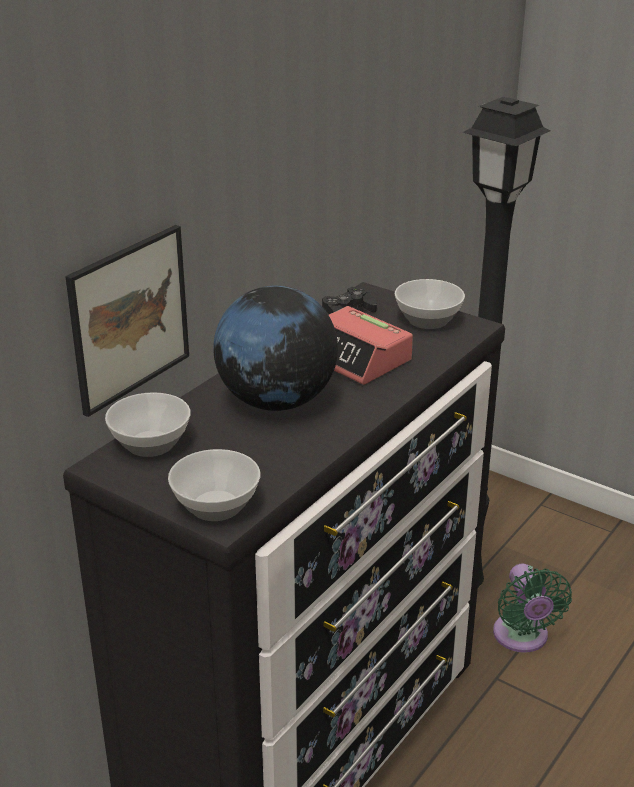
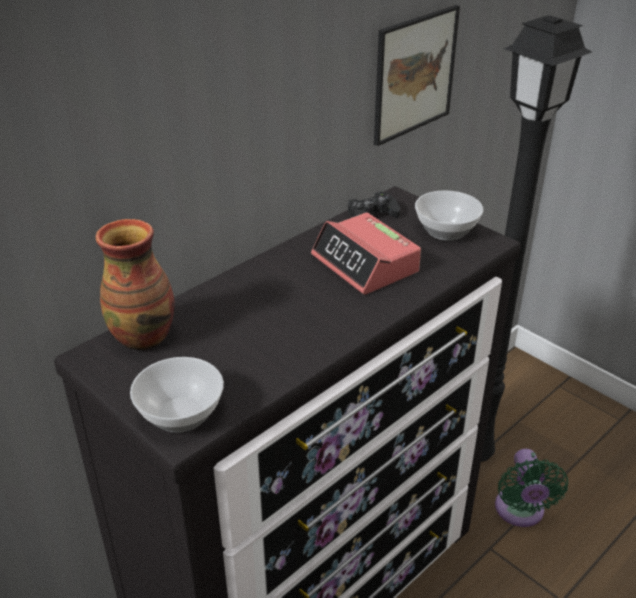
camera: 10 degrees right, 5 degrees up
picture [65,225,189,417] -> picture moved to [374,5,460,146]
bowl [105,392,191,457] -> vase [95,219,175,350]
globe [213,286,338,411] -> none

